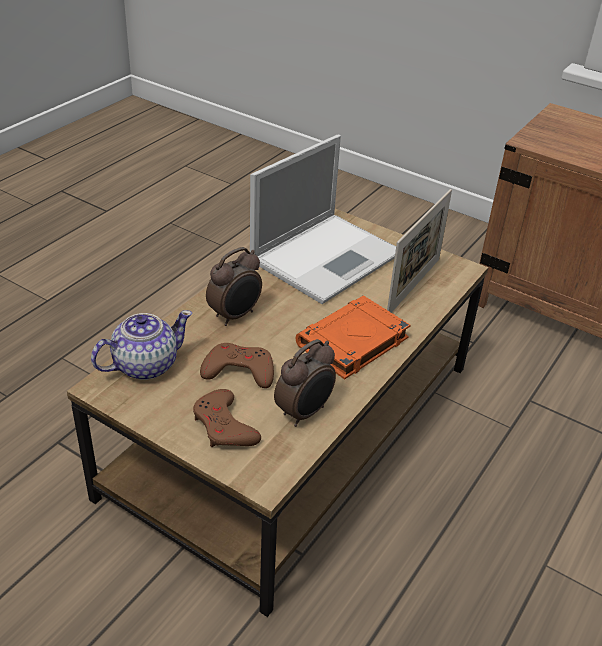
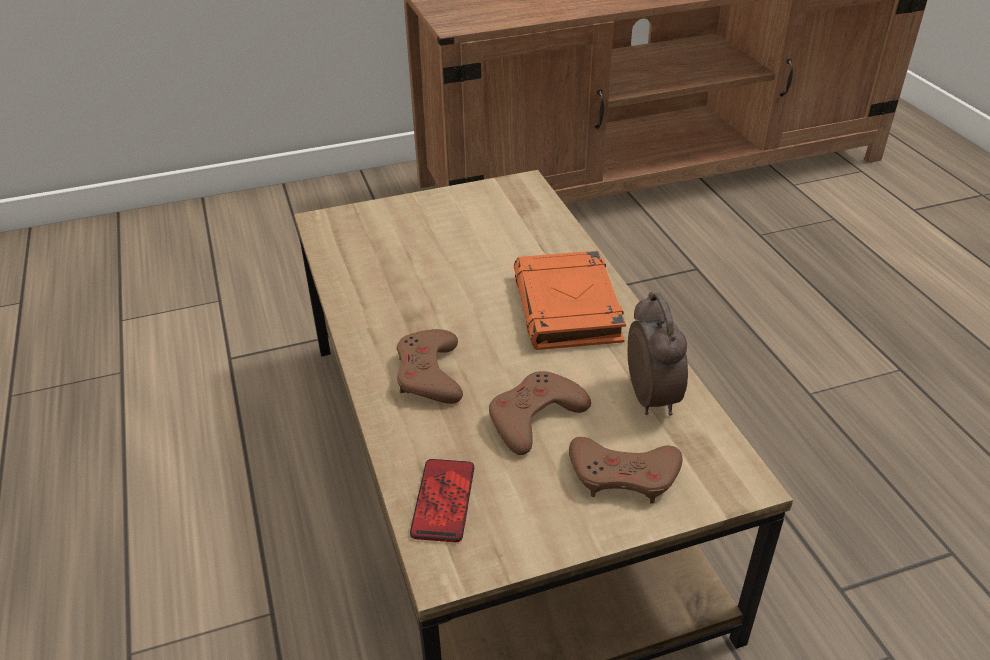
camera: 50 degrees left, 0 degrees up
teapot [91,310,192,380] -> phone [410,459,474,542]
alarm clock [206,247,262,326] -> brown game controller [396,329,463,404]
laptop [250,135,396,304] -> none
picture frame [387,189,452,313] -> none

